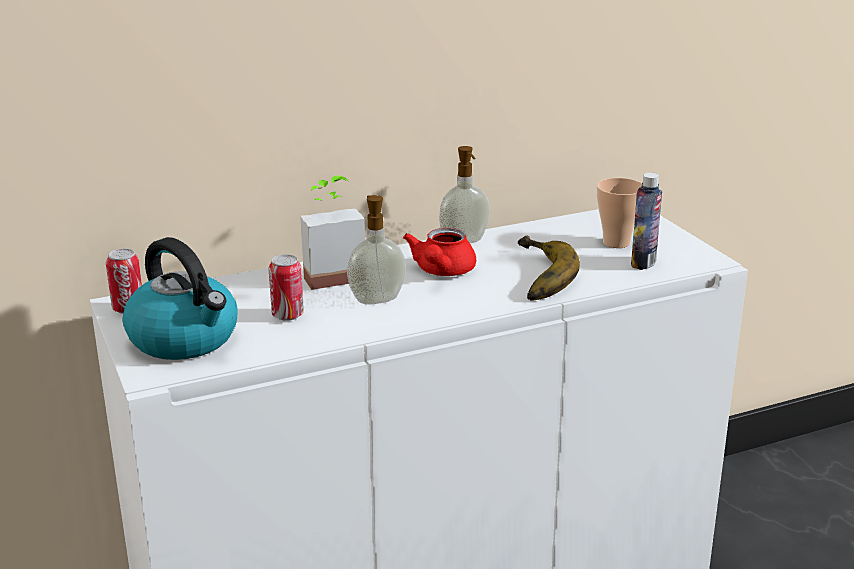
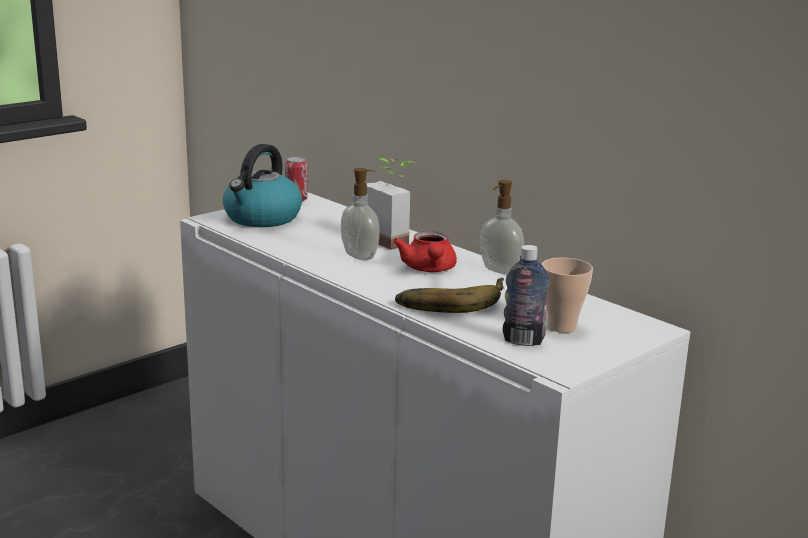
camera: 70 degrees right, 5 degrees down
can [269,254,304,321] -> none
red teapot [403,228,476,276] -> red teapot turned 90 degrees counterclockwise [393,231,457,272]

